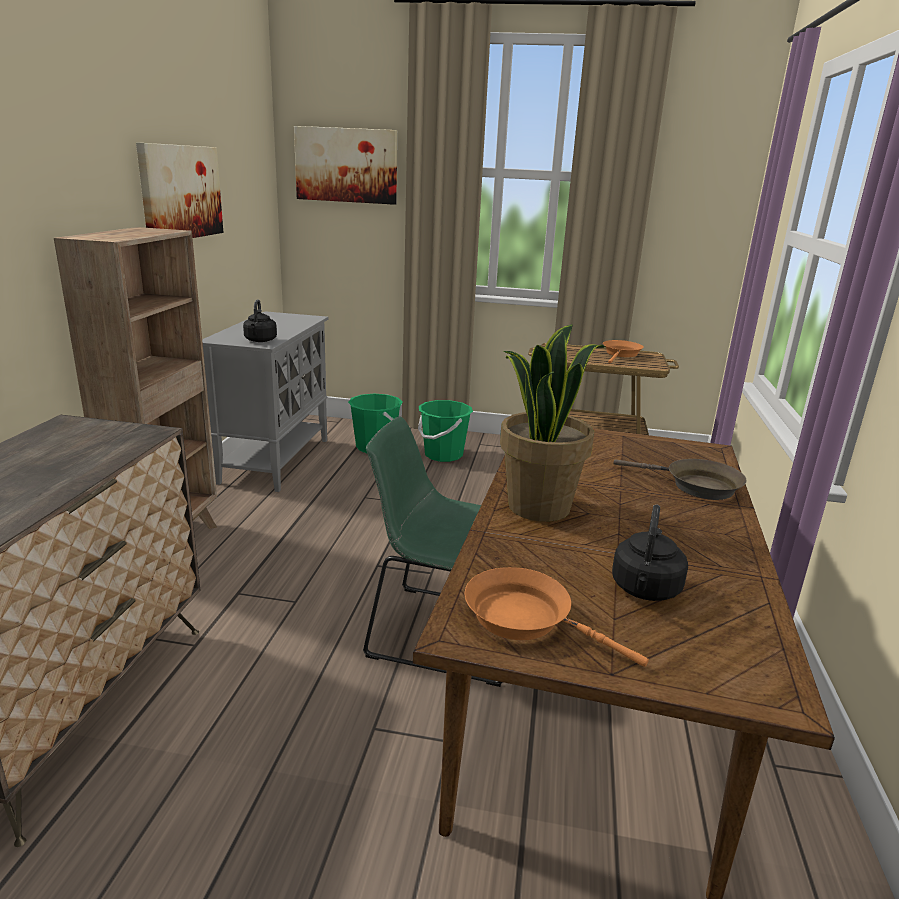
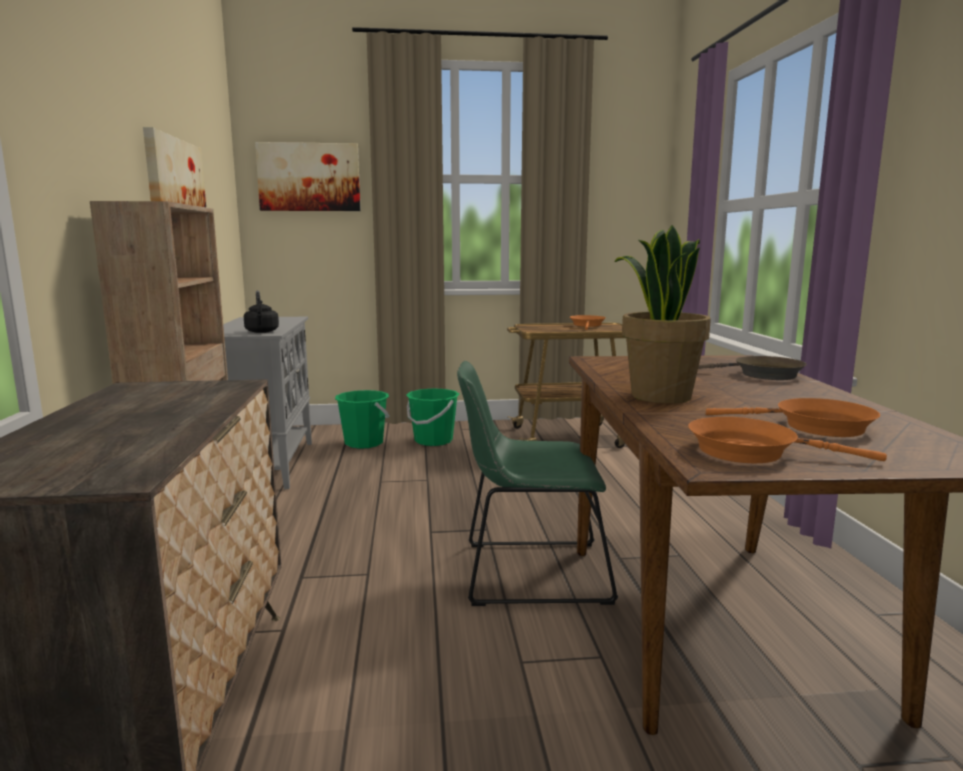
camera: 15 degrees left, 10 degrees down
black kettle [612,505,688,601] -> orange frying pan [706,398,880,437]

